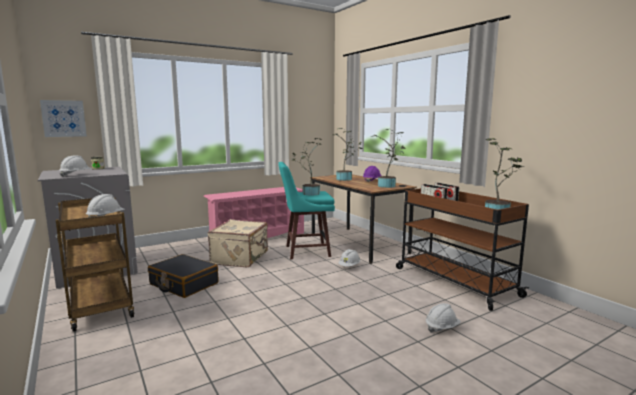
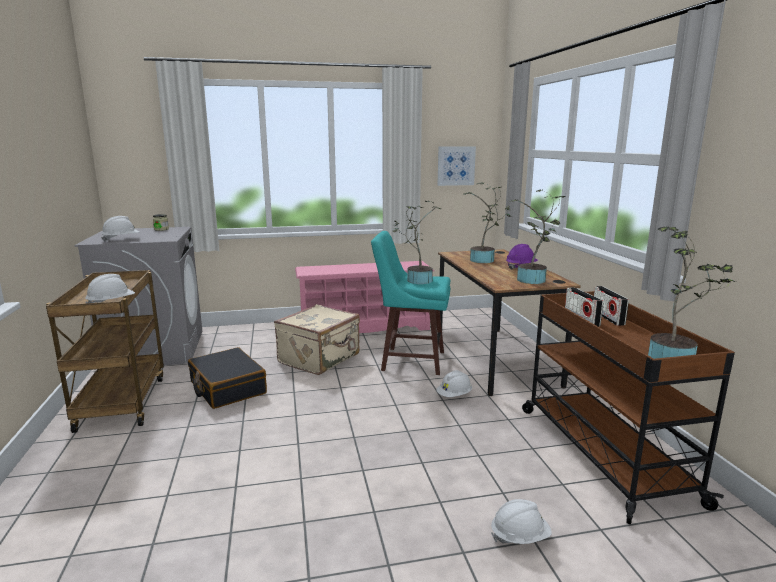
camera: 20 degrees right, 5 degrees up
picture [40,100,87,137] -> picture moved to [437,146,476,186]

